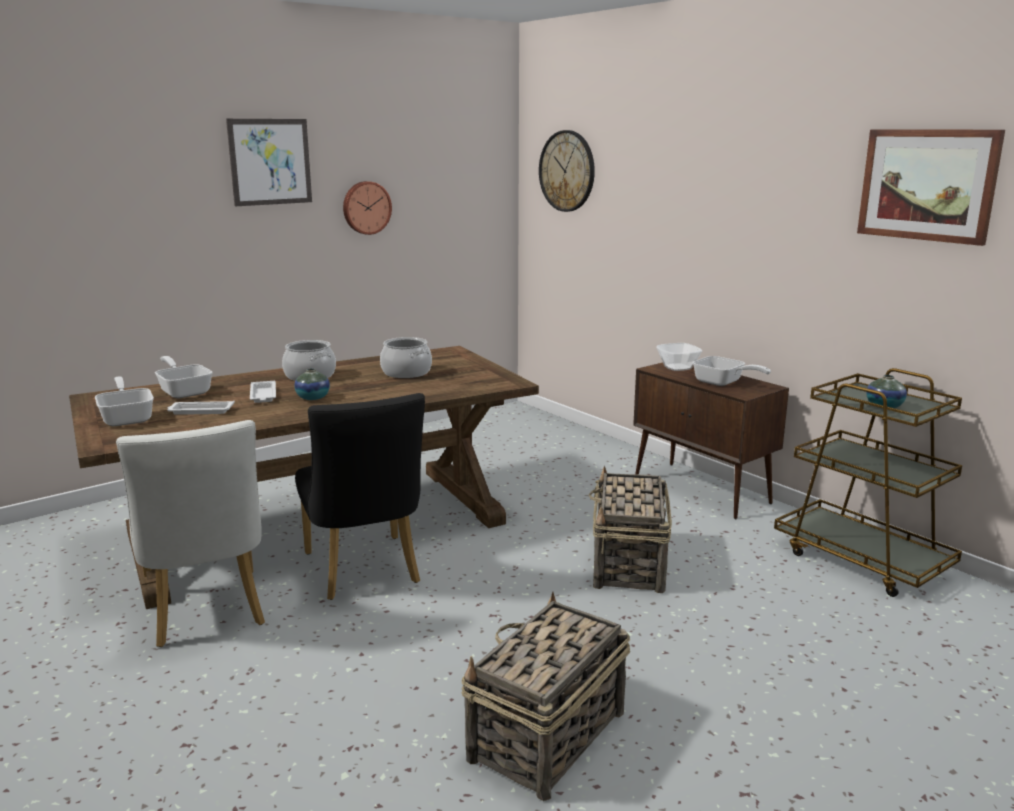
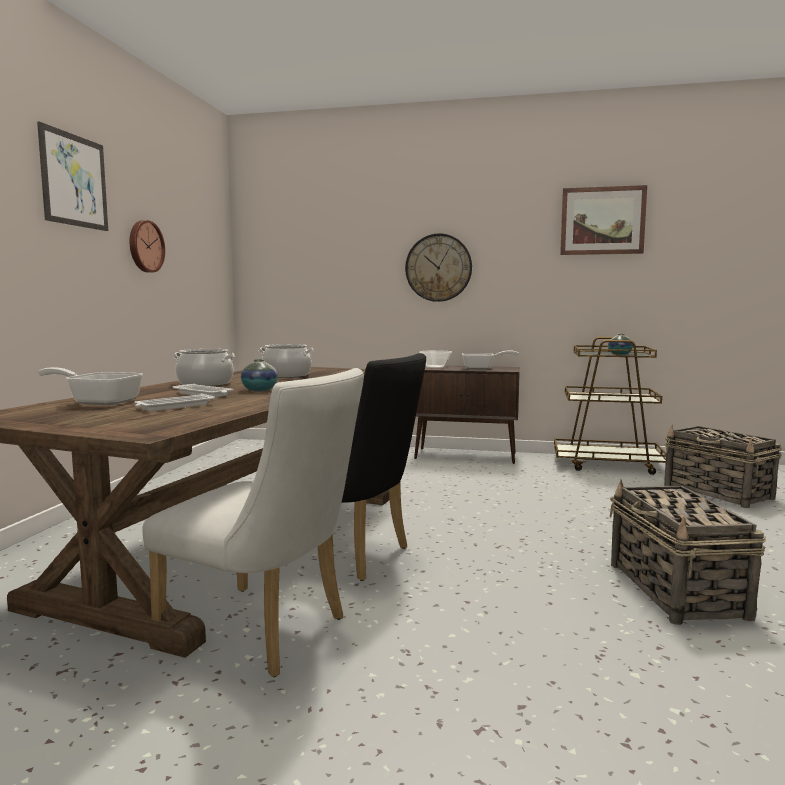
camera: 40 degrees left, 10 degrees down
frying pan [95,376,154,426] -> none
wall clock [539,130,595,212] -> wall clock moved to [405,233,472,302]
basket [589,466,672,593] -> basket moved to [664,426,782,508]

